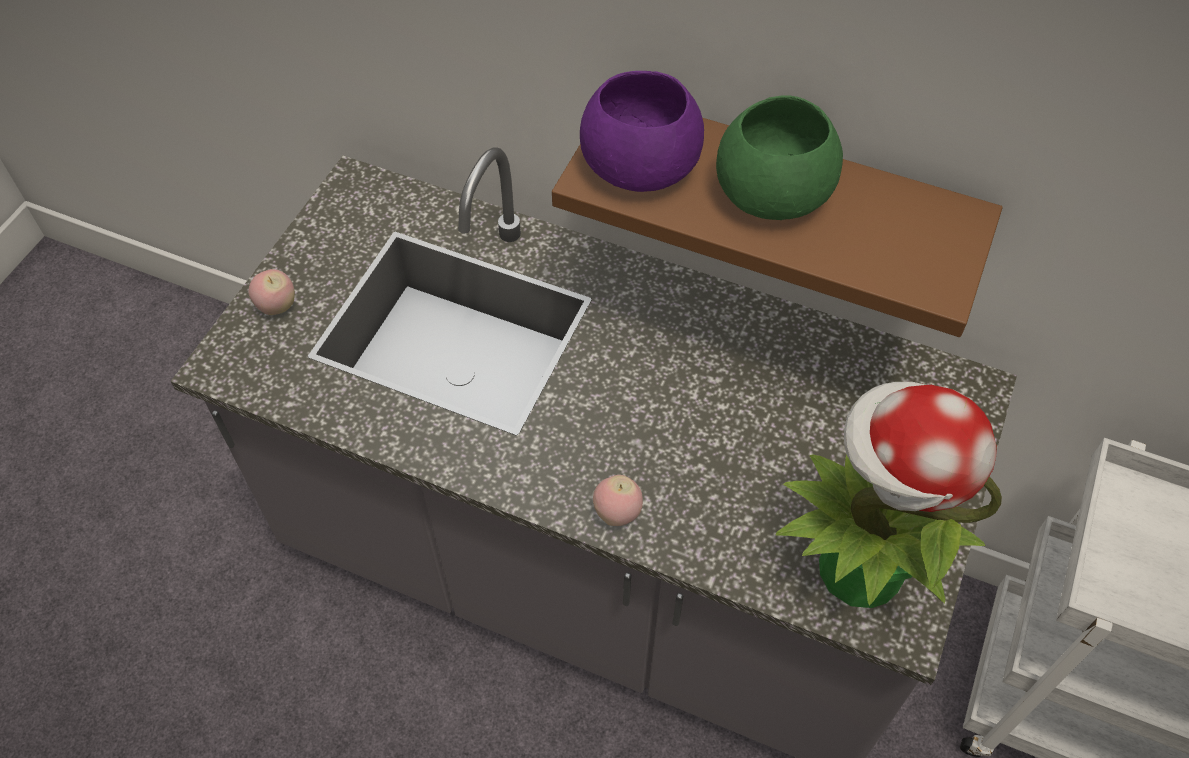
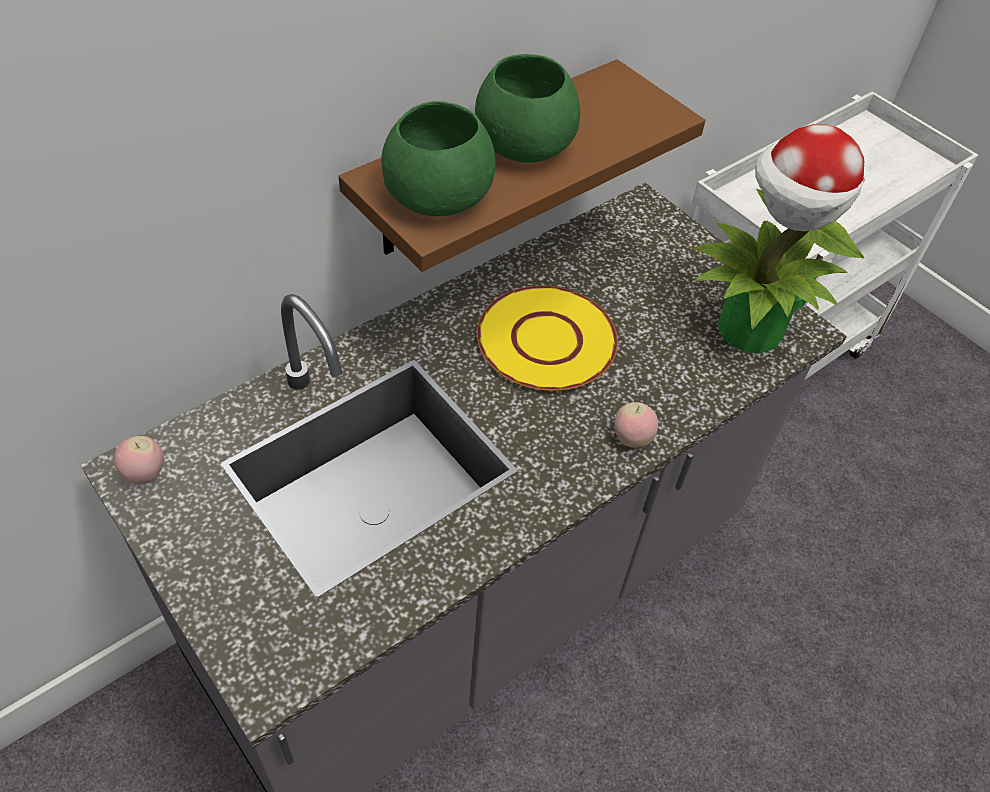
camera: 65 degrees left, 5 degrees down
apple [249,269,295,315] -> apple moved to [114,436,164,484]
purple bowl [580,71,704,192] -> green bowl [381,101,495,216]
none -> yellow plate [477,286,618,391]

